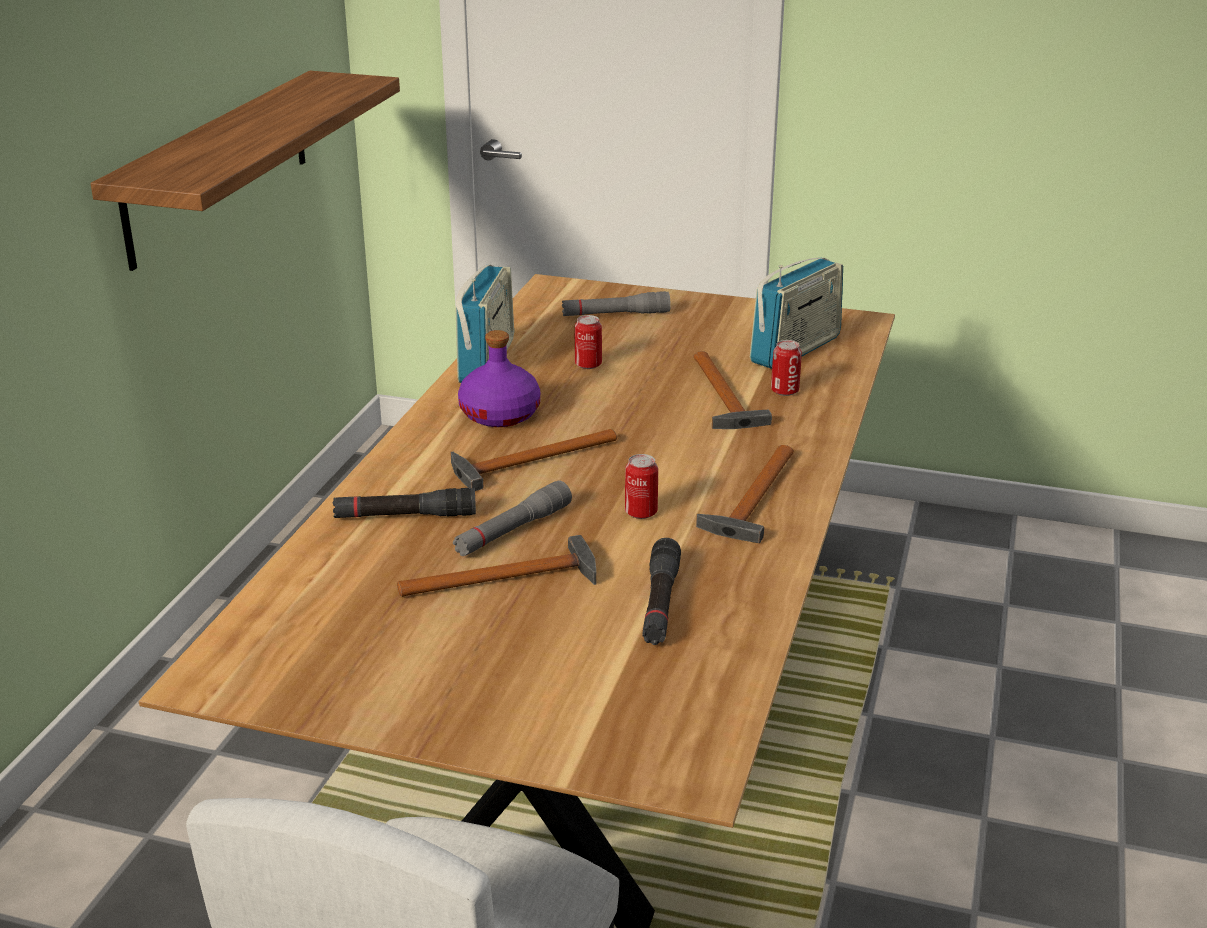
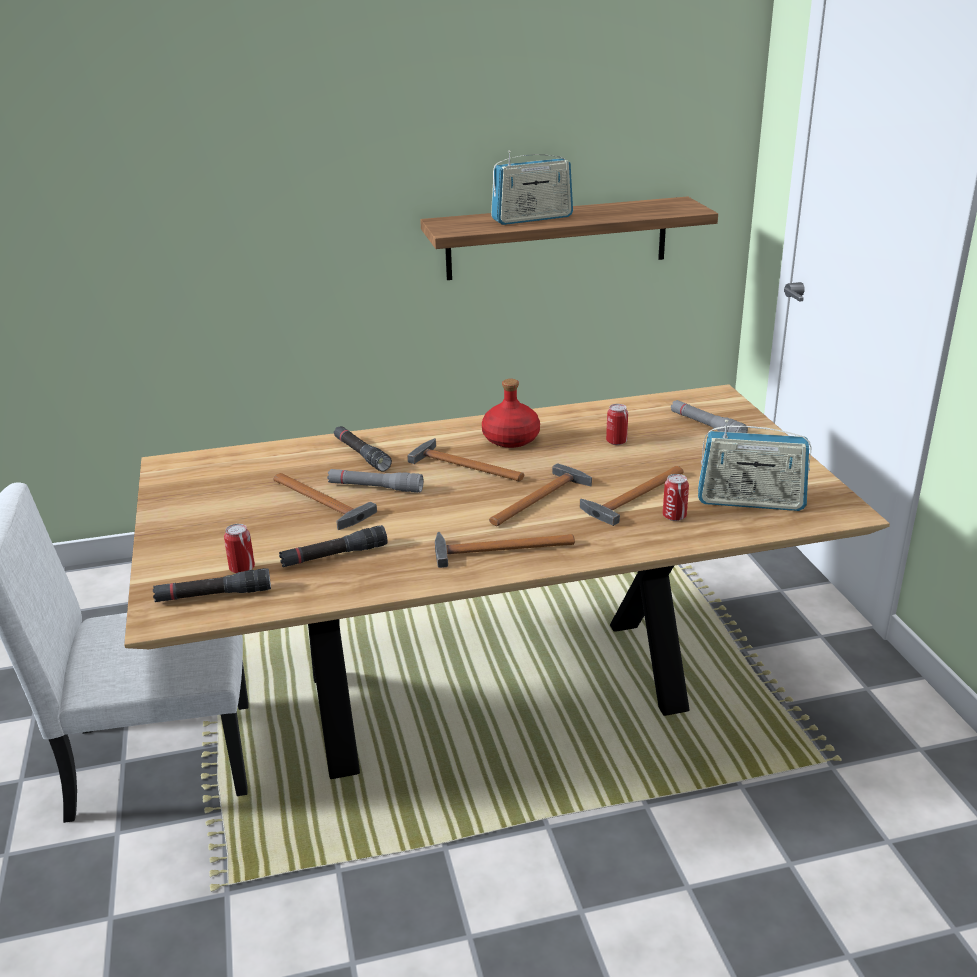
camera: 60 degrees right, 0 degrees up
radio [455,264,514,383] -> radio moved to [491,150,573,225]
purple bottle [458,330,540,427] -> red bottle [482,379,540,448]
can [625,454,658,519] -> can moved to [224,524,255,573]
none -> black flashlight [153,568,271,602]
none -> hammer [489,463,592,526]

